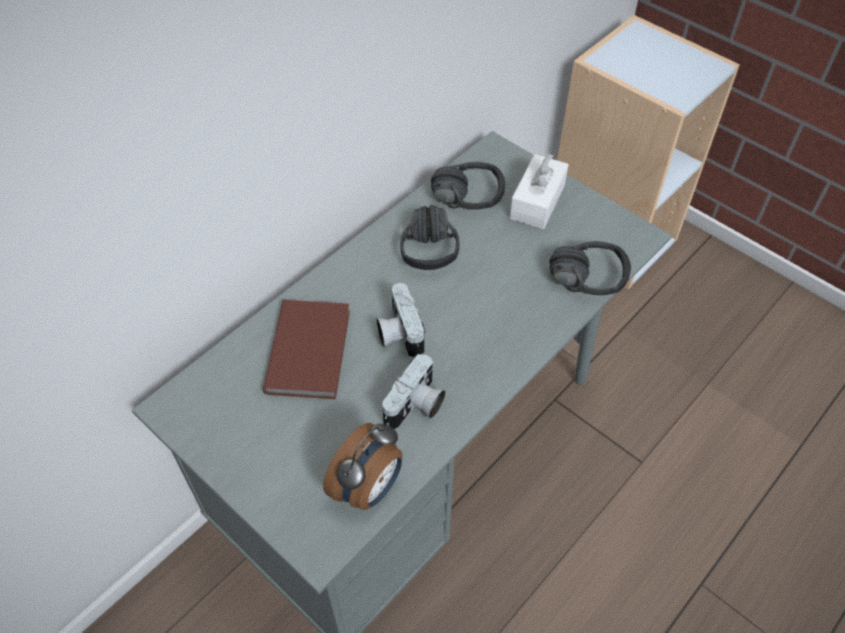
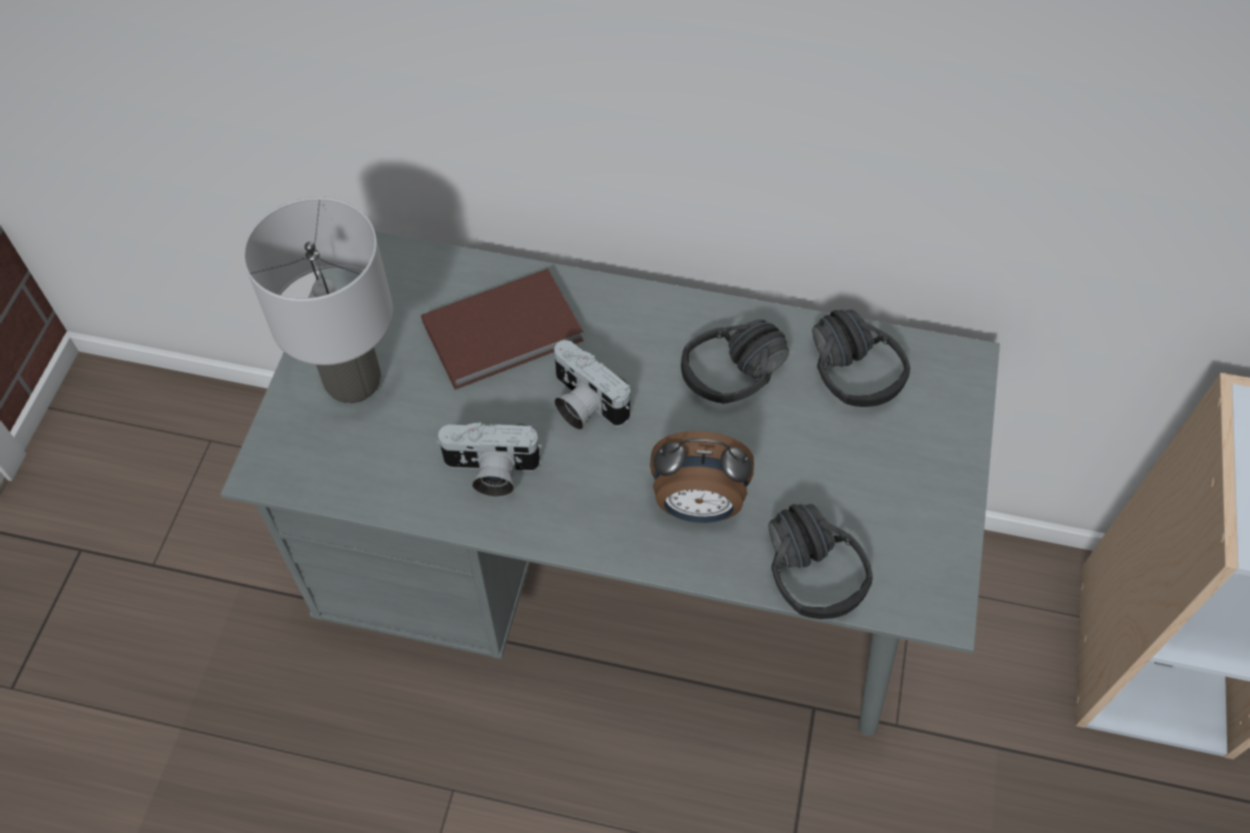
camera: 60 degrees right, 5 degrees up
alarm clock [323,423,402,510] -> alarm clock moved to [650,431,754,523]
camera [377,283,425,358] -> camera turned 90 degrees counterclockwise [554,340,630,430]
white tissue box [510,154,569,229] -> none
none -> white table lamp [243,197,393,403]

